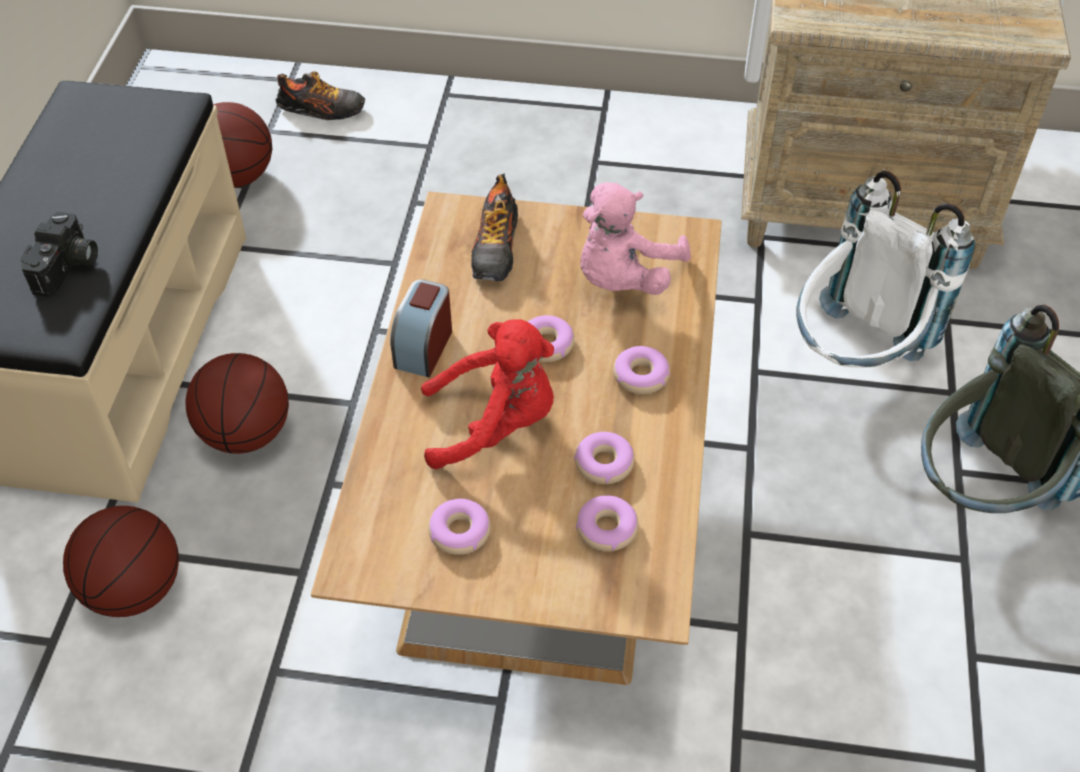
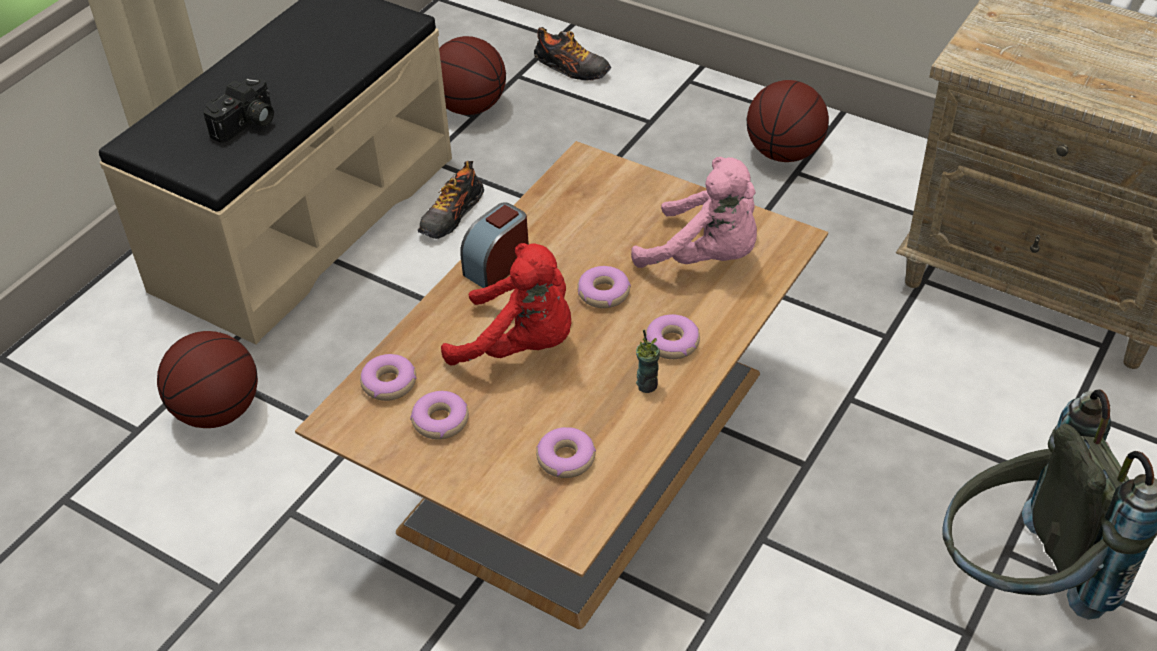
camera: 25 degrees right, 5 degrees down
basketball [186,353,289,454] -> basketball moved to [747,80,829,162]
shoe [471,173,518,281] -> shoe moved to [418,161,484,239]
donut [574,432,635,484] -> donut moved to [360,354,417,401]
pink plush toy [580,182,691,295] -> pink plush toy turned 120 degrees counterclockwise [631,157,757,268]
white backpack [796,171,975,368] -> none
none -> cup [636,330,660,393]

